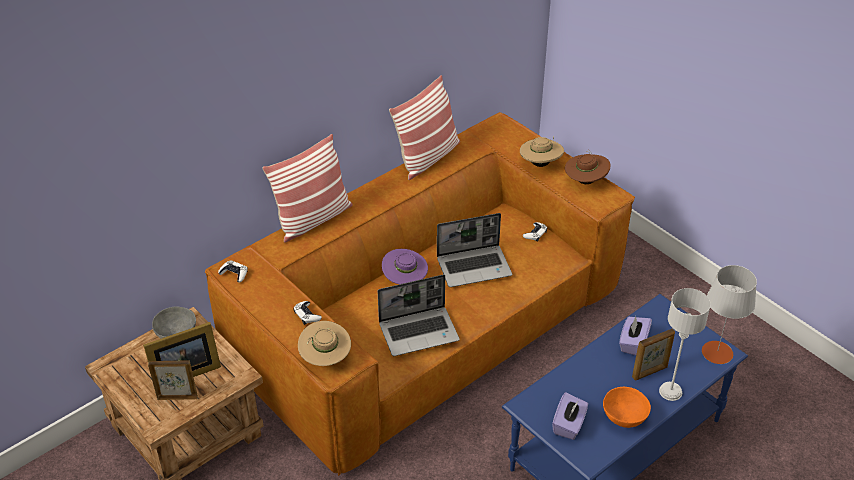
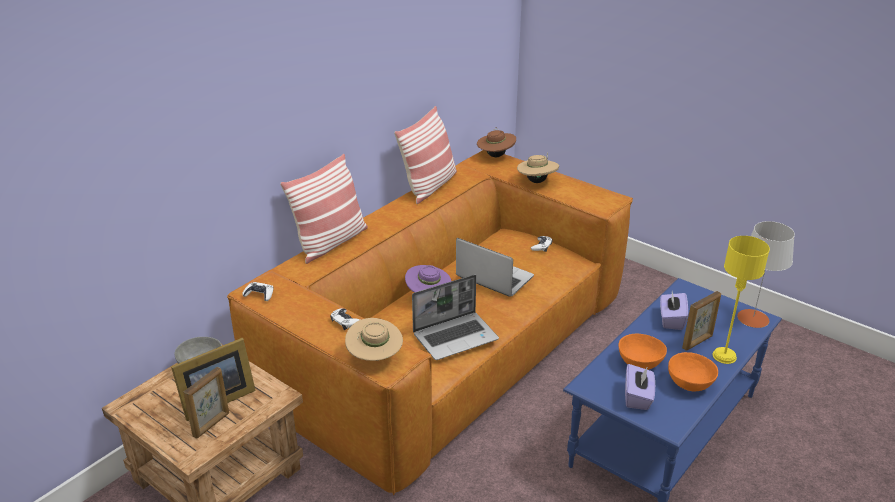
camera: 10 degrees left, 10 degrees down
picture frame [148,360,198,400] -> picture frame turned 135 degrees clockwise [183,367,229,439]
laptop [437,213,512,287] -> laptop turned 120 degrees counterclockwise [456,238,534,297]
brown hat [565,149,611,184] -> brown hat moved to [477,127,516,157]
grey table lamp [659,288,711,401] -> yellow table lamp [713,236,770,364]
none -> orange bowl [618,334,667,370]

